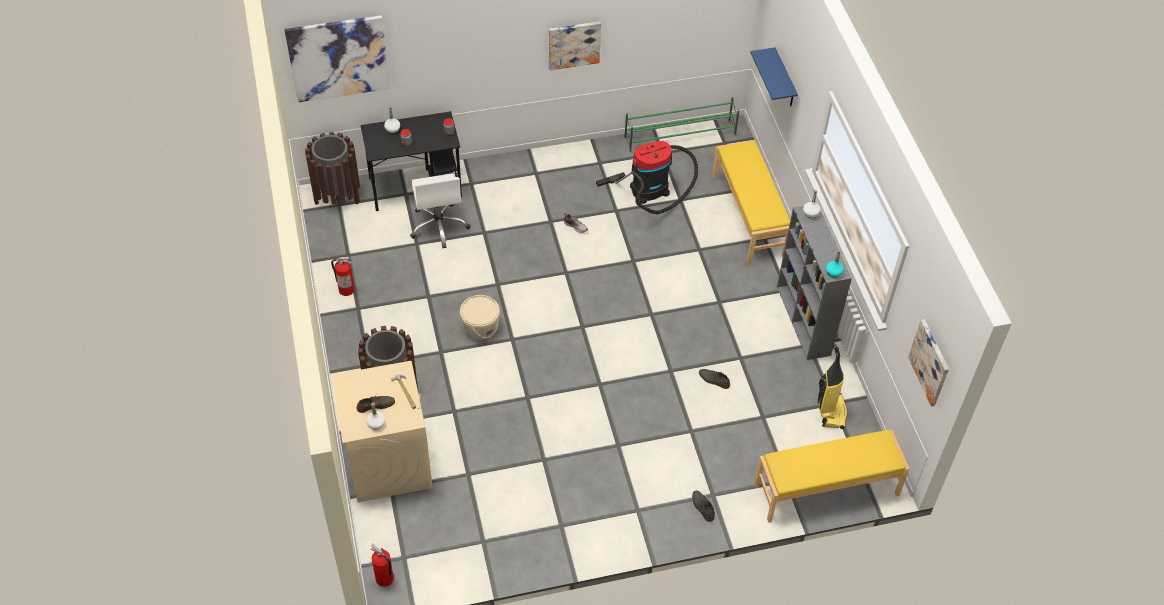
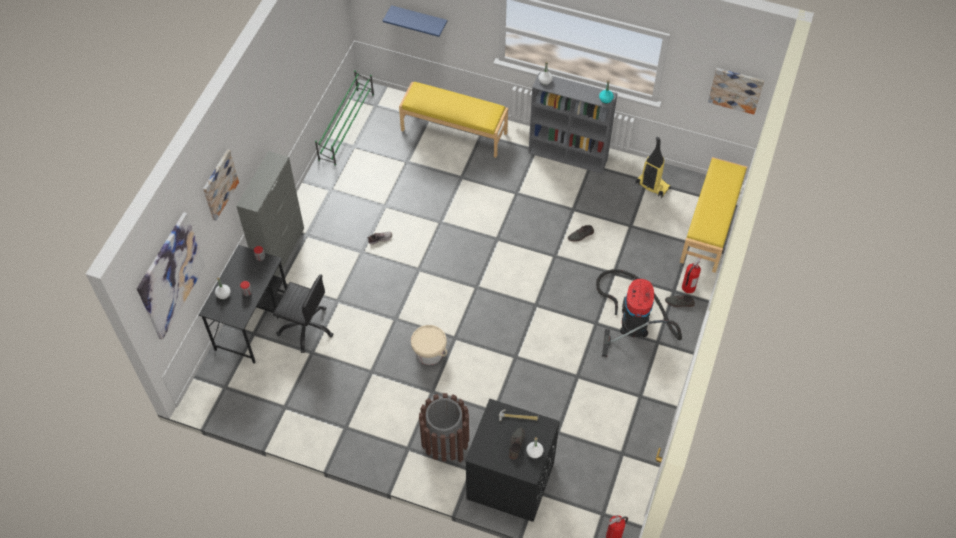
camera: 55 degrees left, 5 degrees up
brown trash can [305,132,360,205] -> none
fire extinguisher [331,257,355,296] -> fire extinguisher moved to [682,257,701,293]
beige washing machine [332,361,432,503] -> black washing machine [465,398,560,522]
white office chair [410,173,470,248] -> black office chair [273,274,333,353]
picture [549,22,601,70] -> picture moved to [203,150,239,221]
vacuum cleaner [596,141,698,214] -> vacuum cleaner moved to [596,269,682,357]
none -> grey cabinet [236,151,304,277]

